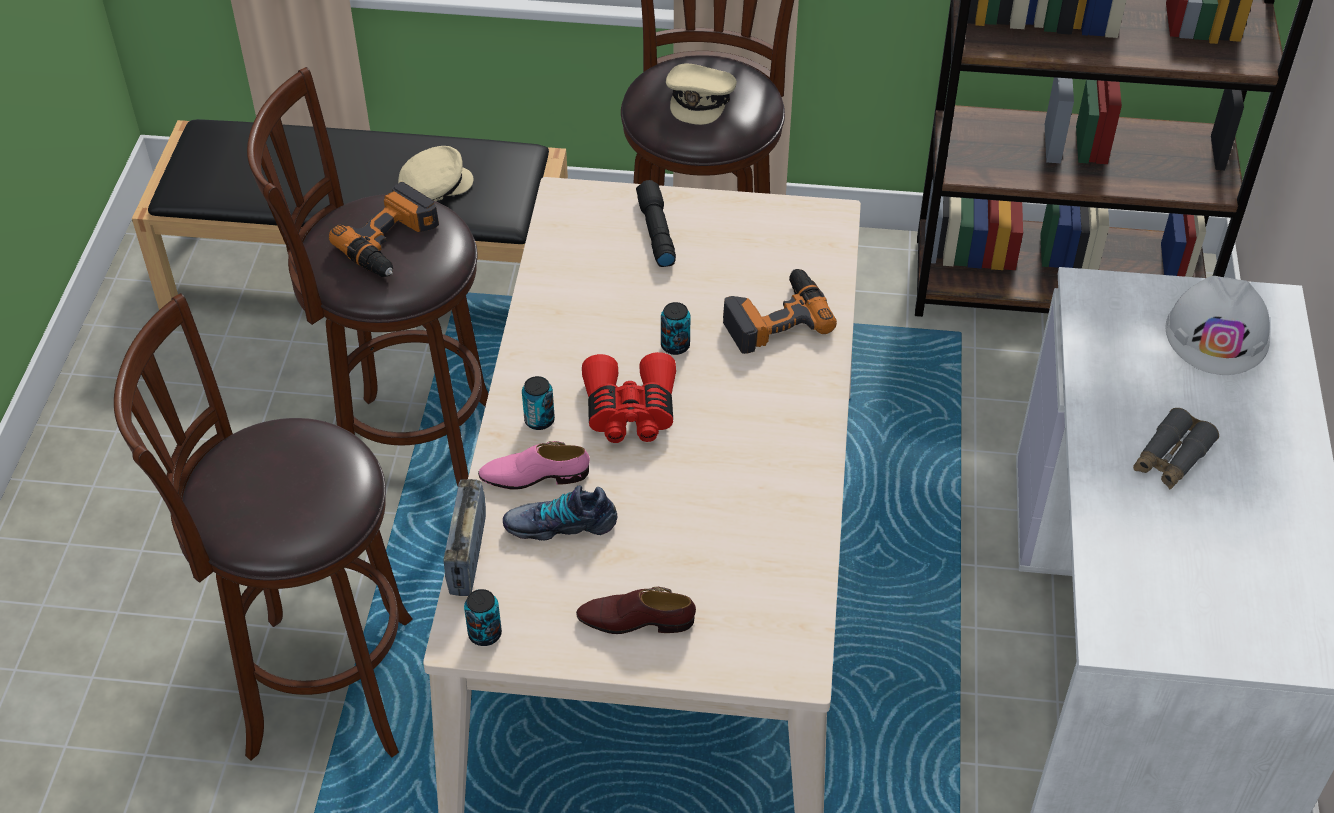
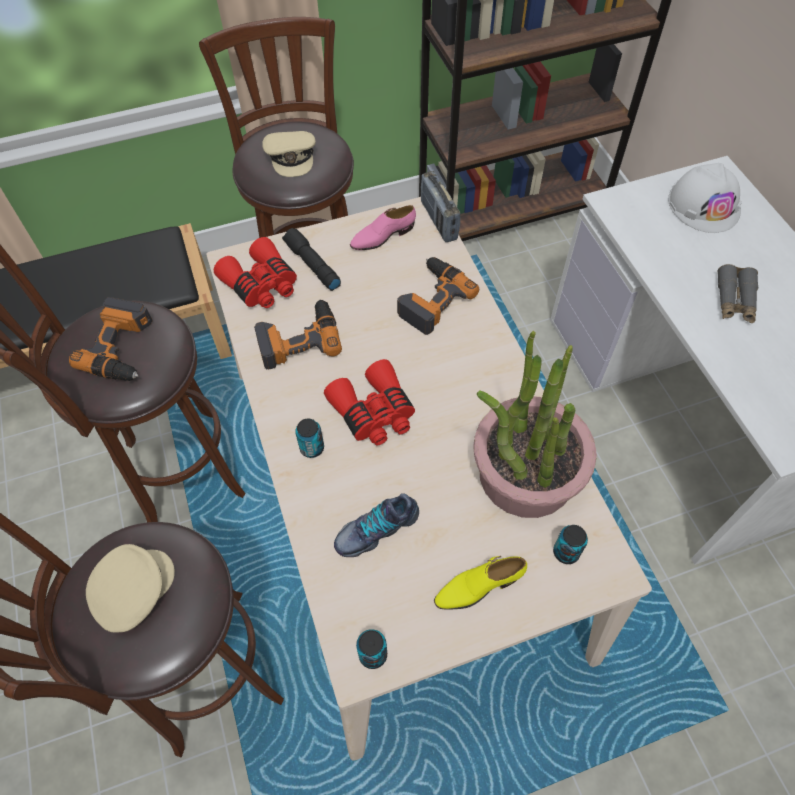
camera: 25 degrees left, 10 degrees up
beige cap [398,146,473,201] -> beige cap moved to [86,544,175,632]
radio [443,479,486,596] -> radio moved to [421,171,460,242]
pink shoe [478,441,590,490] -> pink shoe moved to [350,205,416,250]
brown shoe [576,587,696,634] -> yellow shoe [434,556,527,610]
can [661,302,690,355] -> can moved to [553,525,588,564]
none -> red binoculars [214,237,297,308]
none -> power drill [254,300,342,369]
none -> potted plant [473,331,597,518]

